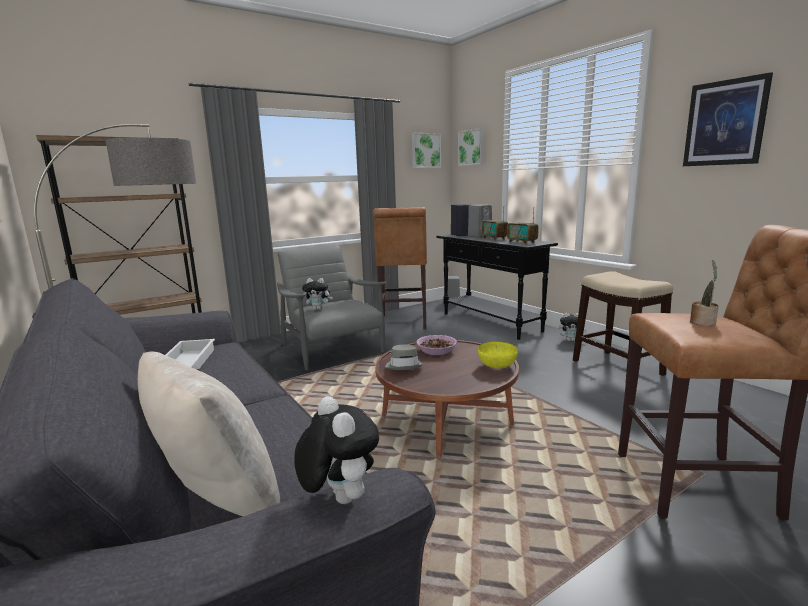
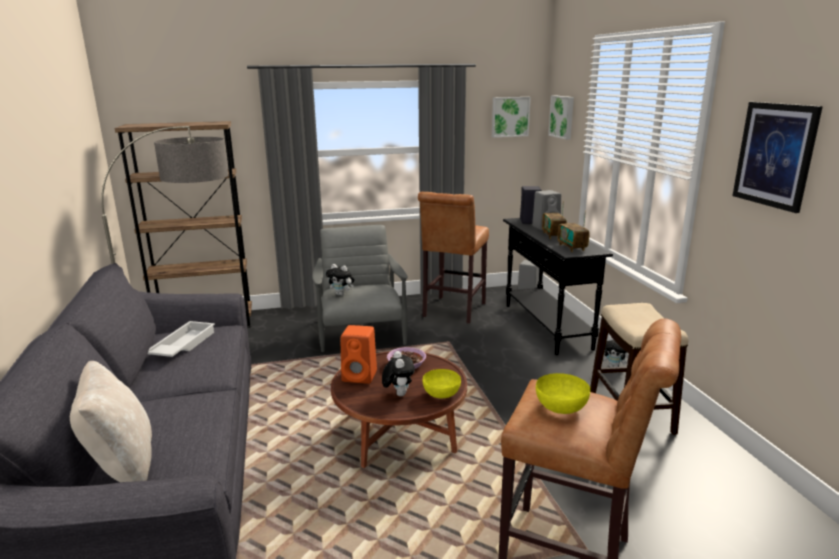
camera: 20 degrees right, 5 degrees up
plush toy [294,396,379,504] -> plush toy moved to [382,351,415,396]
grey hat [385,344,423,370] -> orange speaker [341,325,377,384]
potted plant [690,260,719,326] -> yellow bowl [536,373,590,414]

